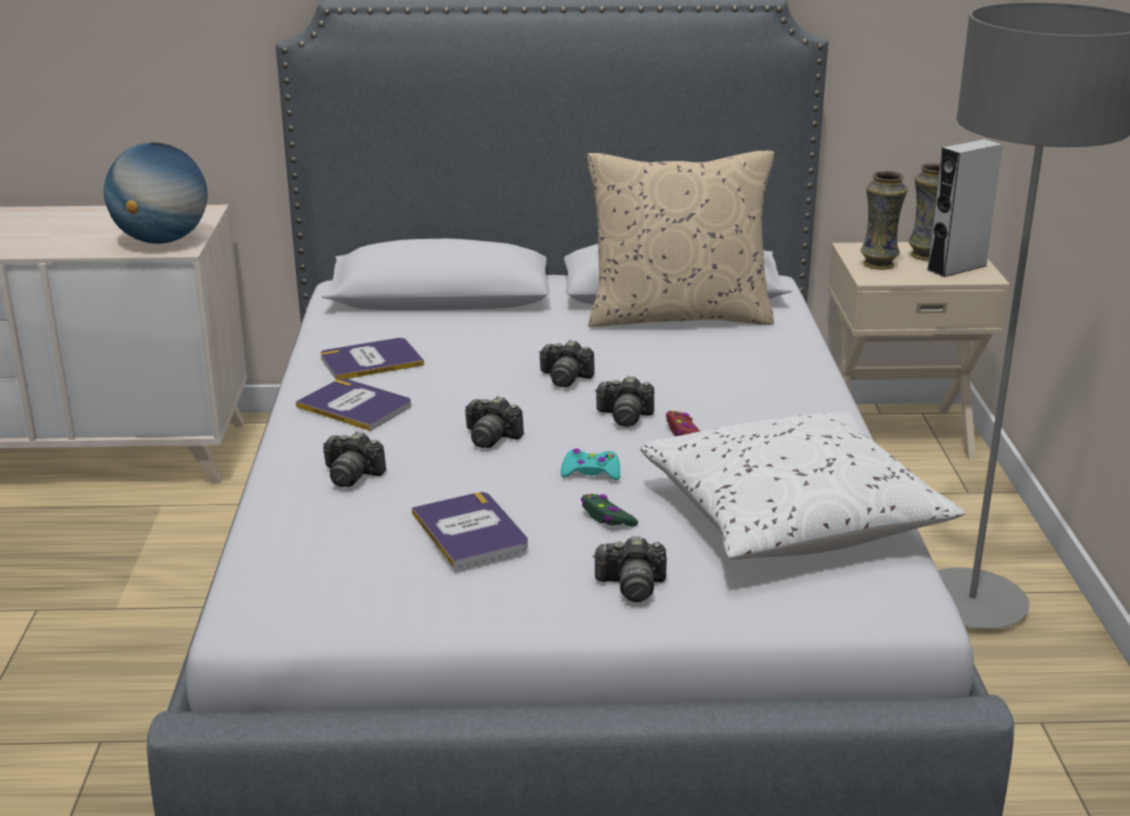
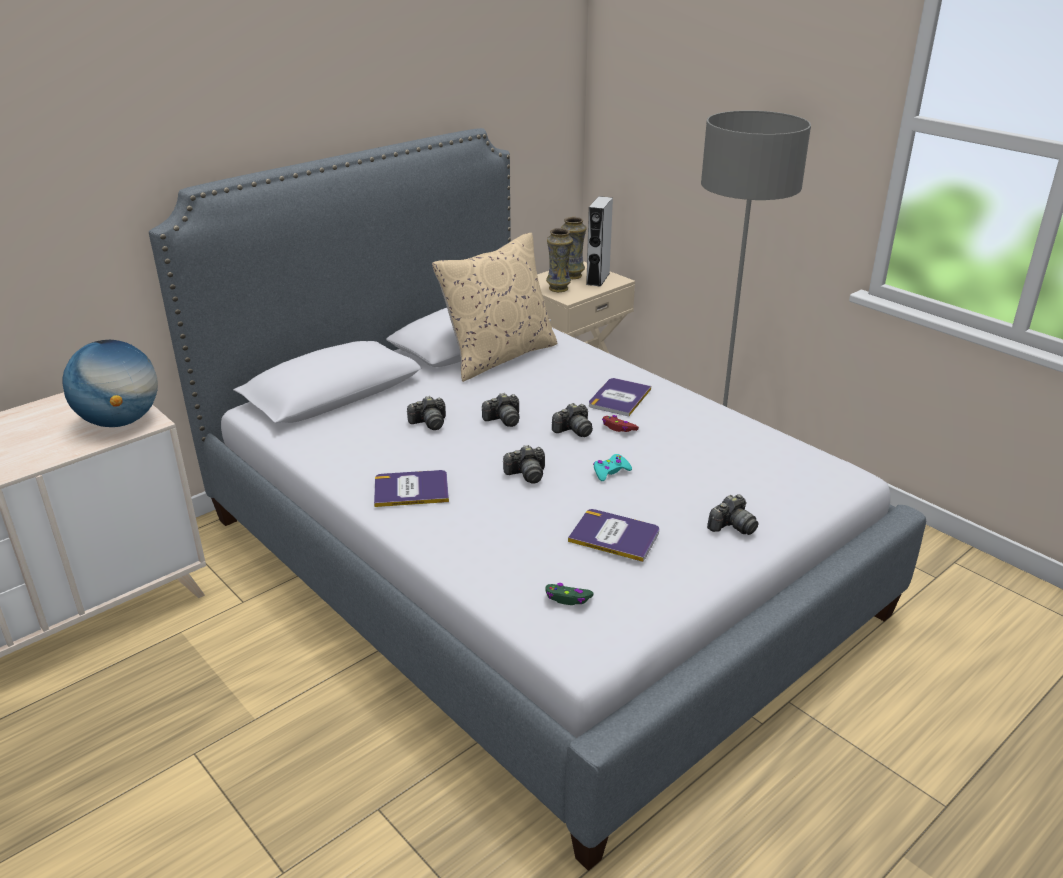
camera: 40 degrees left, 5 degrees up
book [320,338,424,380] -> book moved to [589,378,651,417]
camera [323,431,386,487] -> camera moved to [406,396,446,430]
green game controller [581,494,638,527] -> green game controller moved to [545,583,594,605]
white pillow [640,411,965,560] -> none

